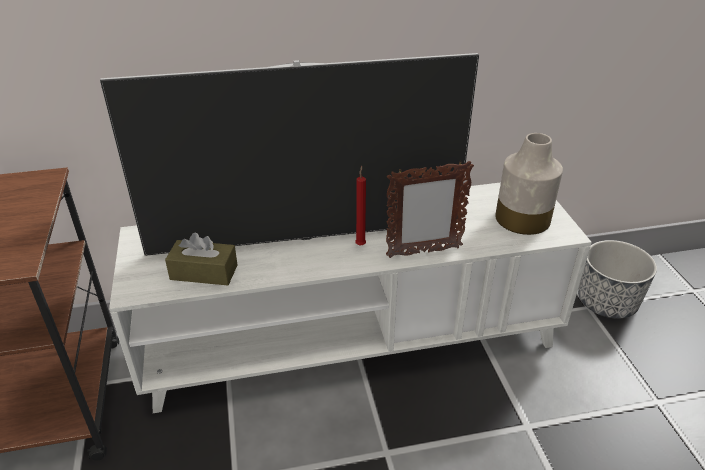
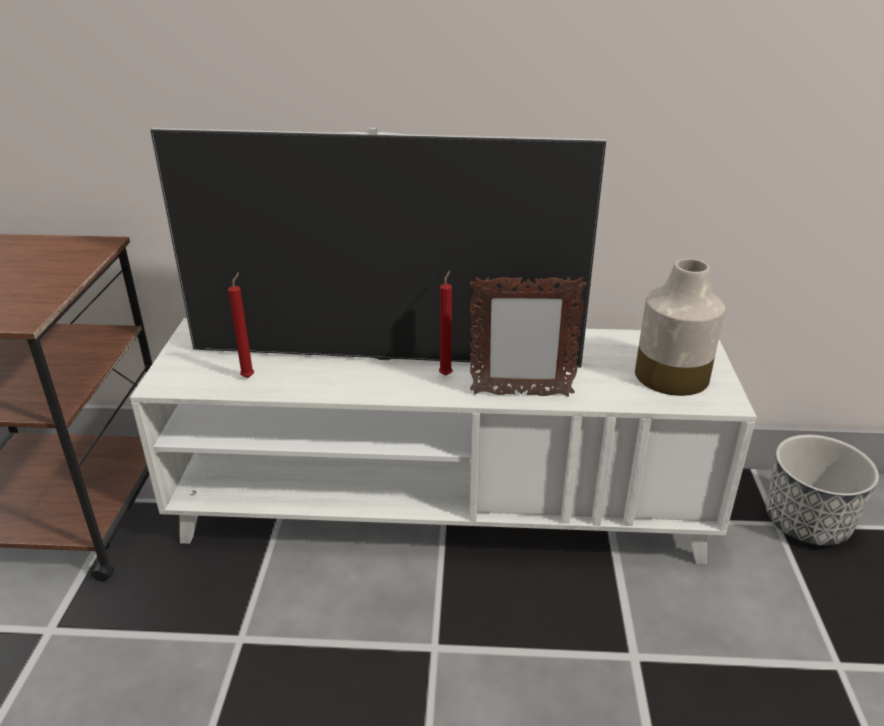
camera: 15 degrees right, 5 degrees down
brown tissue box [165,232,238,286] -> red candle [228,272,254,378]

